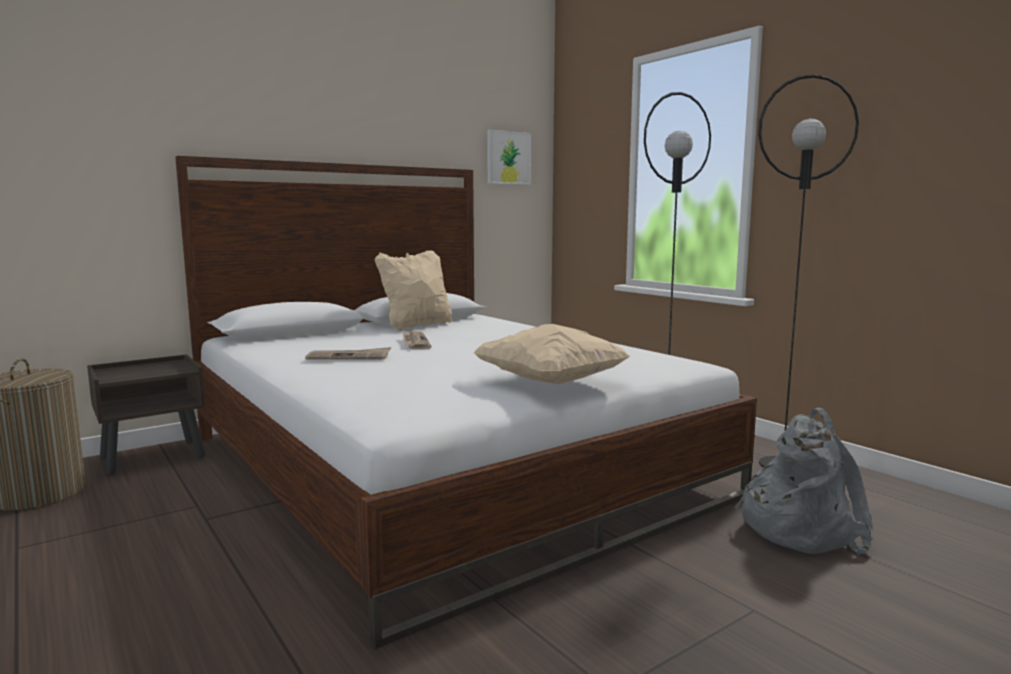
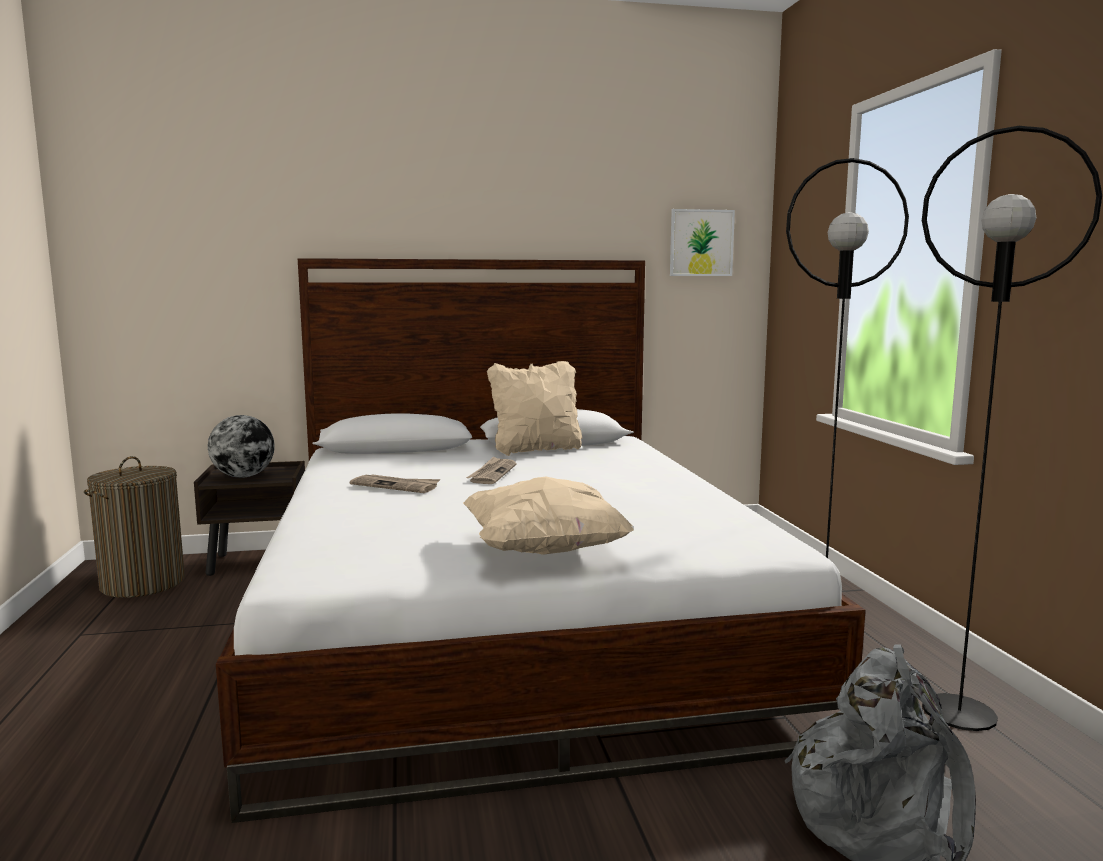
camera: 25 degrees right, 0 degrees up
none -> globe [208,415,275,478]

